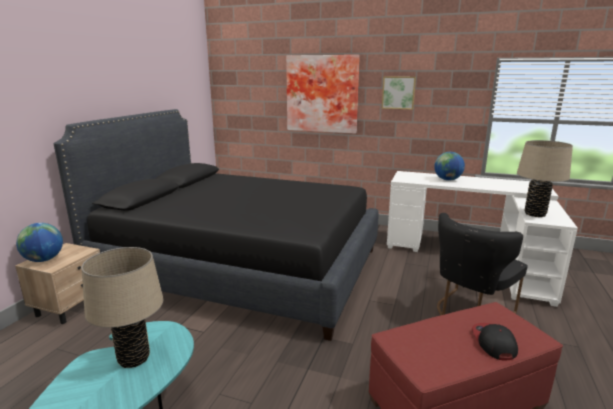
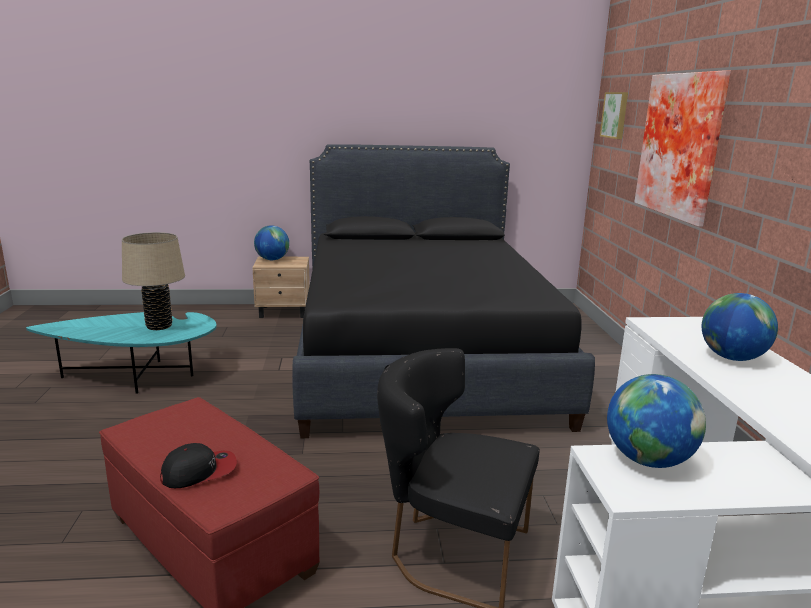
camera: 65 degrees right, 0 degrees up
picture [382,76,416,110] -> picture moved to [600,92,628,139]
beige table lamp [517,140,573,217] -> globe [607,374,706,468]

